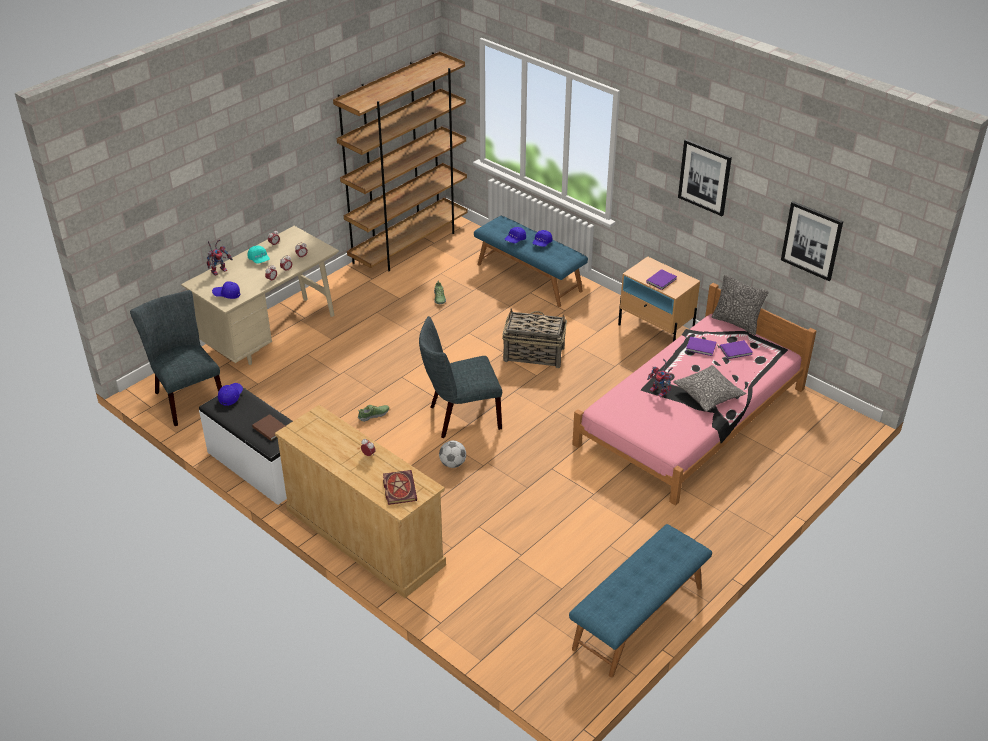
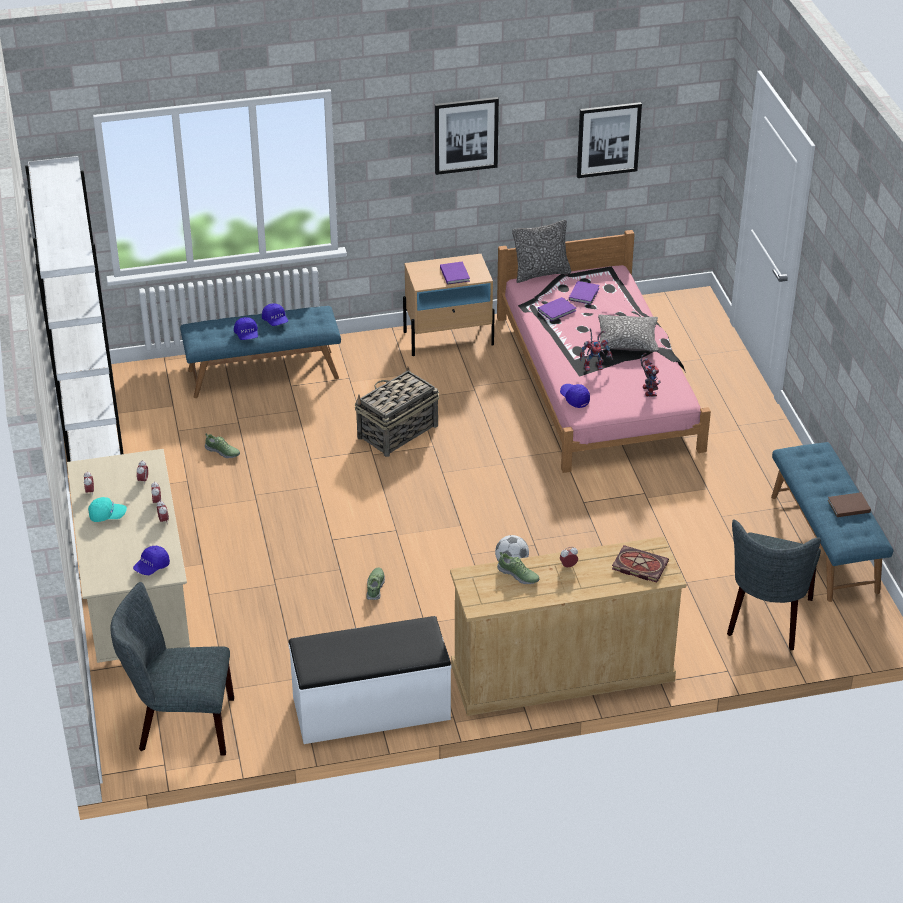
camera: 55 degrees left, 0 degrees up
toy robot [207,240,233,276] -> toy robot moved to [641,353,661,397]
blue cap [218,383,243,406] -> blue cap moved to [560,384,590,408]
brown book [252,414,286,441] -> brown book moved to [828,492,871,517]
brown bookcase [333,51,467,271] -> white bookcase [25,156,124,462]
grey chair [419,316,502,438] -> grey chair moved to [727,519,821,651]
none -> shoe [497,552,539,584]

